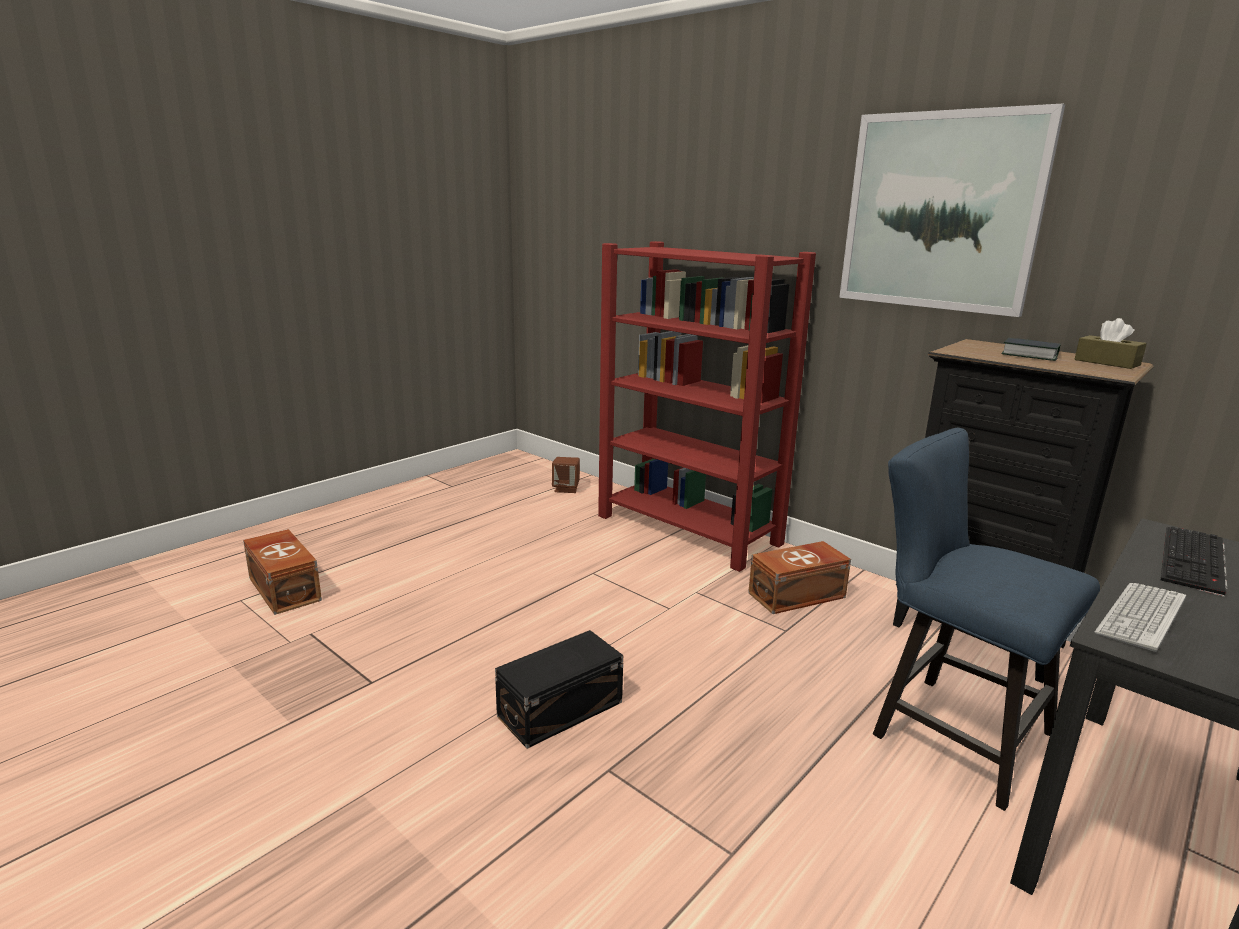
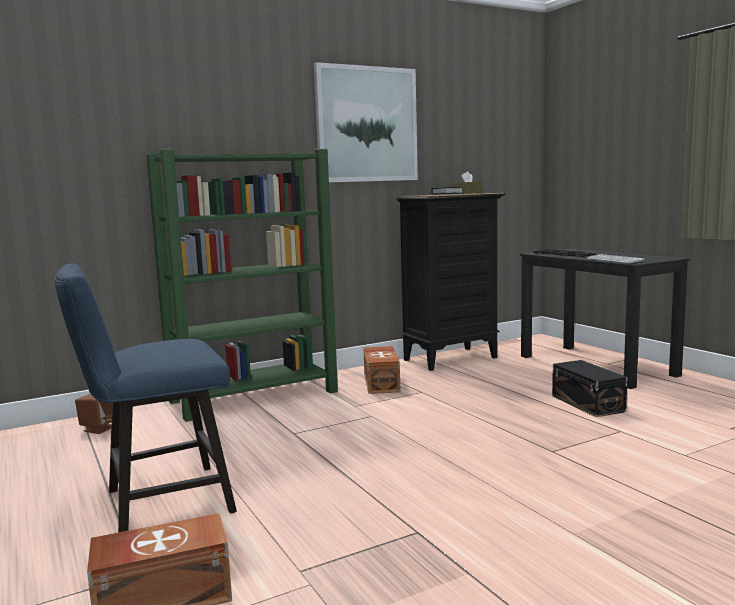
camera: 70 degrees left, 10 degrees down
black storage box [495,630,623,749] -> black storage box moved to [552,360,627,417]
red bookcase [598,241,816,572] -> green bookcase [146,149,338,422]
blue chair [873,428,1100,811] -> blue chair moved to [55,263,237,532]

